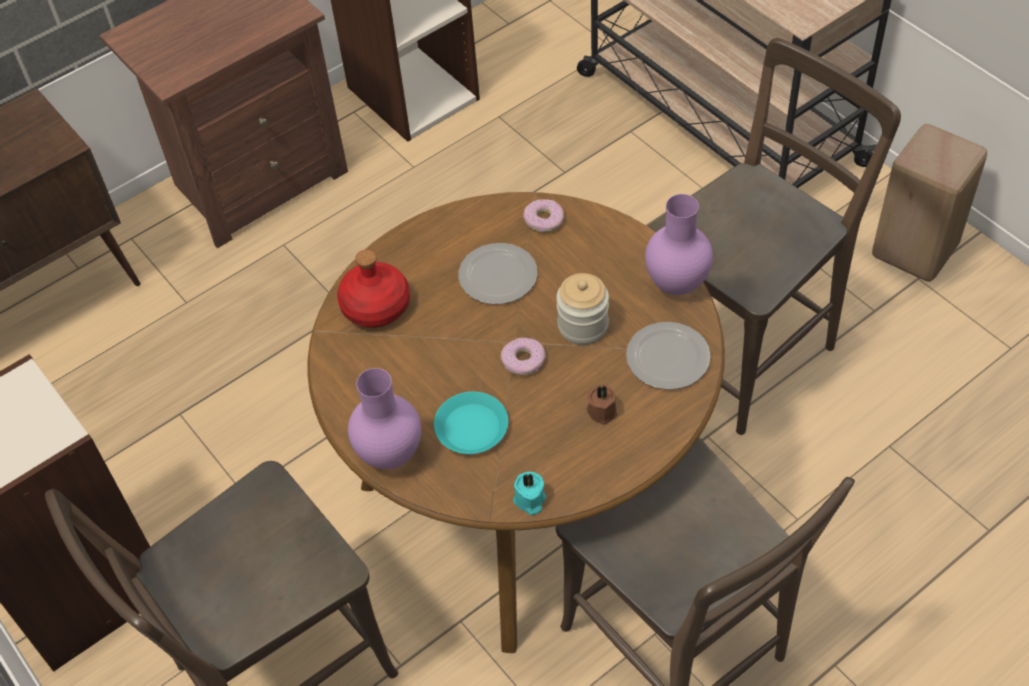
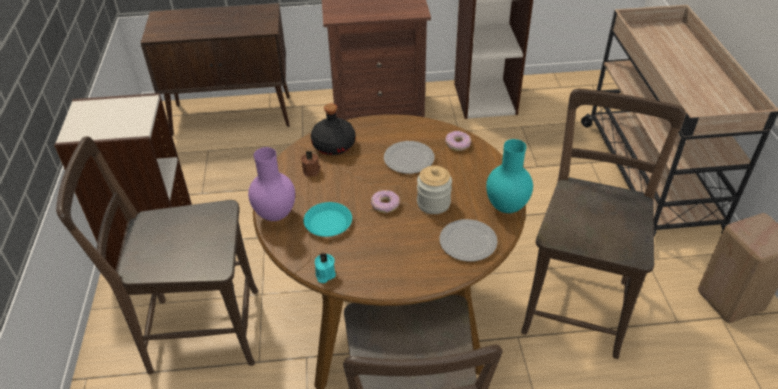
camera: 30 degrees right, 10 degrees down
red bottle [337,249,410,328] -> black bottle [311,103,355,155]
brown candle [587,384,618,425] -> brown candle moved to [301,151,321,177]
purple vase [645,194,713,295] -> turquoise vase [486,139,533,213]
brown chair [648,38,901,435] -> brown chair turned 60 degrees counterclockwise [521,89,685,359]

